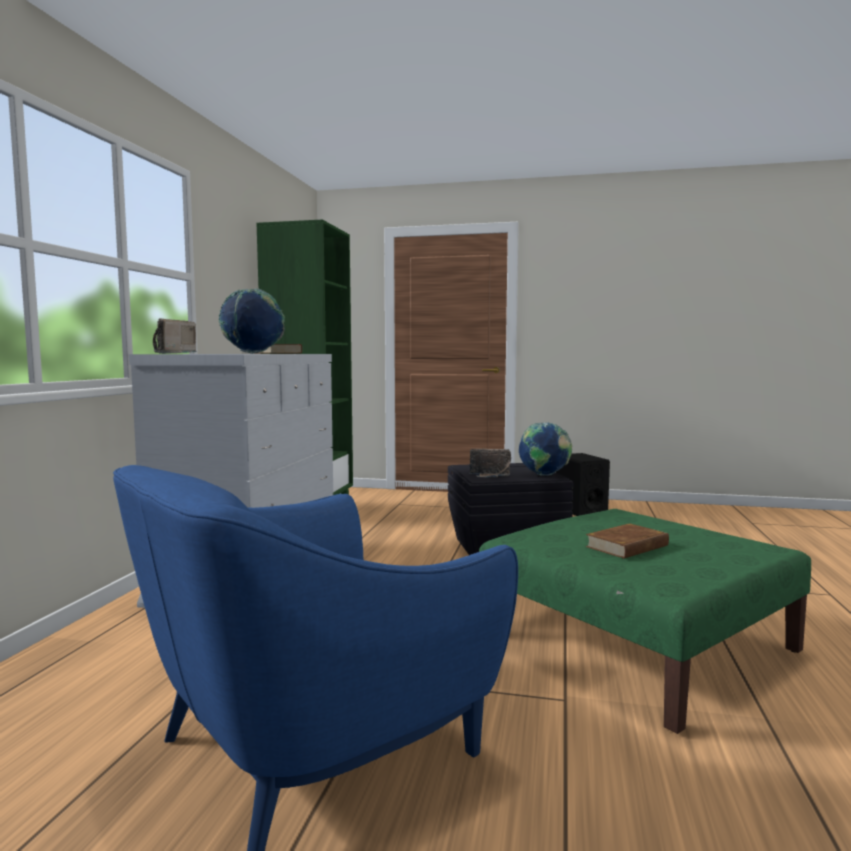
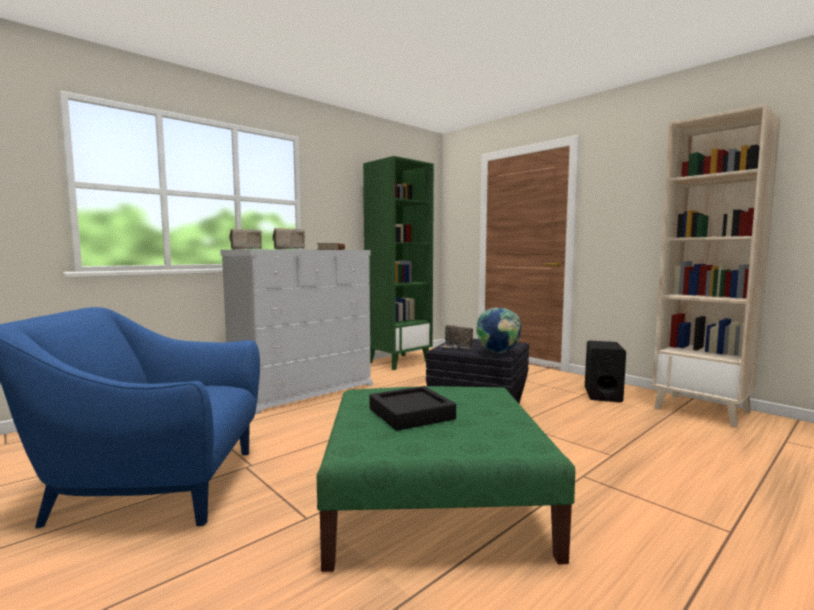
camera: 35 degrees right, 0 degrees up
globe [219,288,285,354] -> radio [273,228,305,249]
brown book [586,523,669,559] -> black tray [369,386,456,431]
none -> beige bookcase [652,103,781,428]

